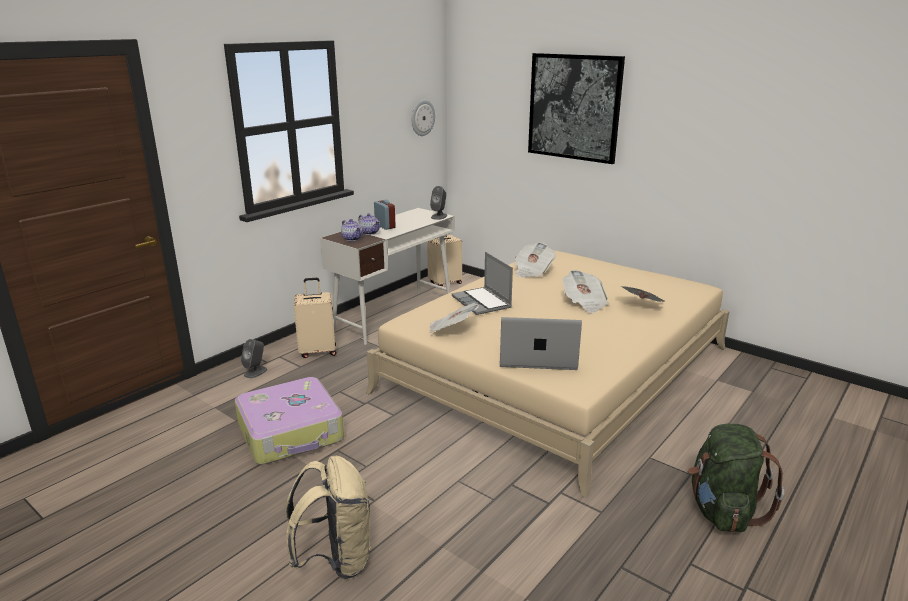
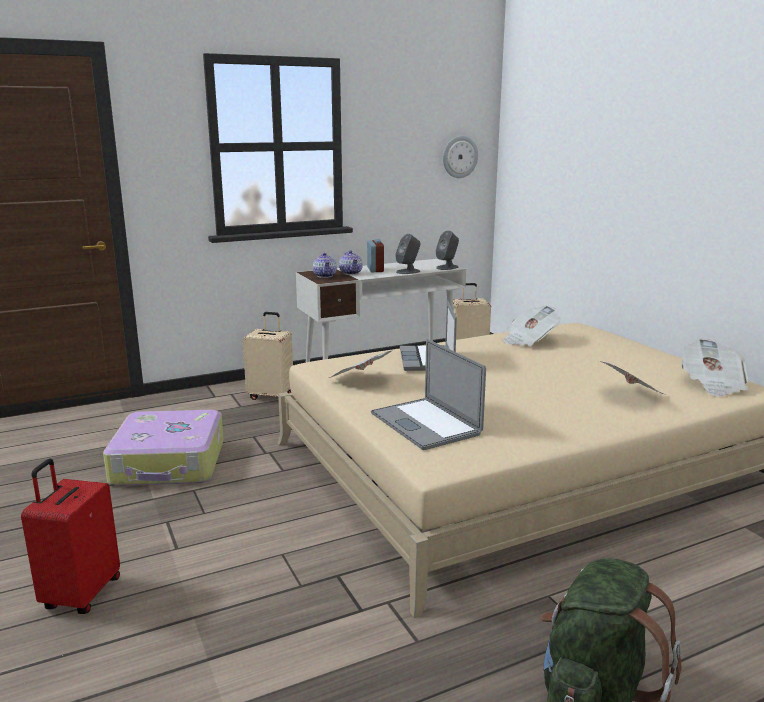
camera: 25 degrees right, 5 degrees down
grey speaker [241,339,267,378] -> grey speaker moved to [395,234,421,274]
beige backpack [285,456,371,579] -> red suitcase [21,459,120,614]
laptop [500,317,582,370] -> laptop turned 150 degrees counterclockwise [371,339,486,450]
picture [528,53,625,164] -> none
newspaper [562,270,609,313] -> newspaper moved to [681,338,748,397]

